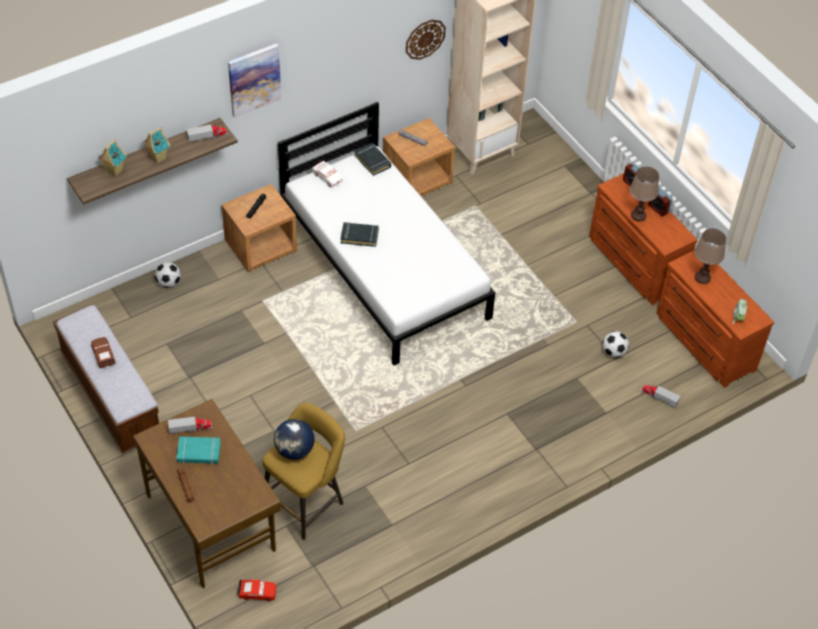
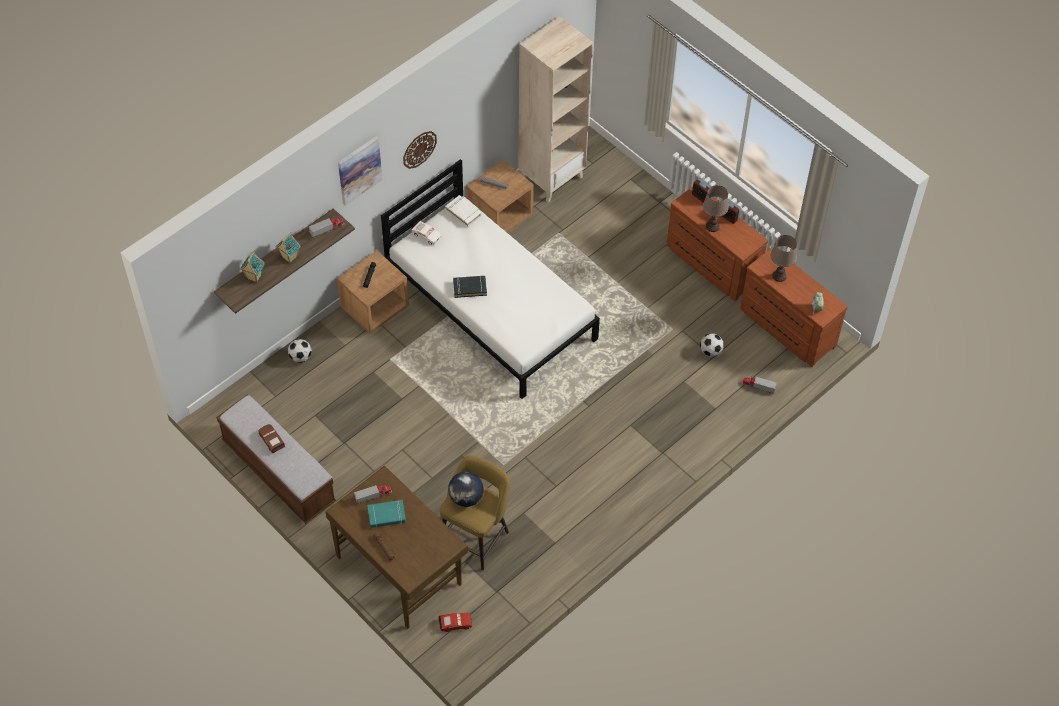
camera: 10 degrees left, 5 degrees up
black book [354,143,391,176] -> white book [445,195,482,227]
wall clock [406,20,446,60] -> wall clock moved to [403,131,437,169]

